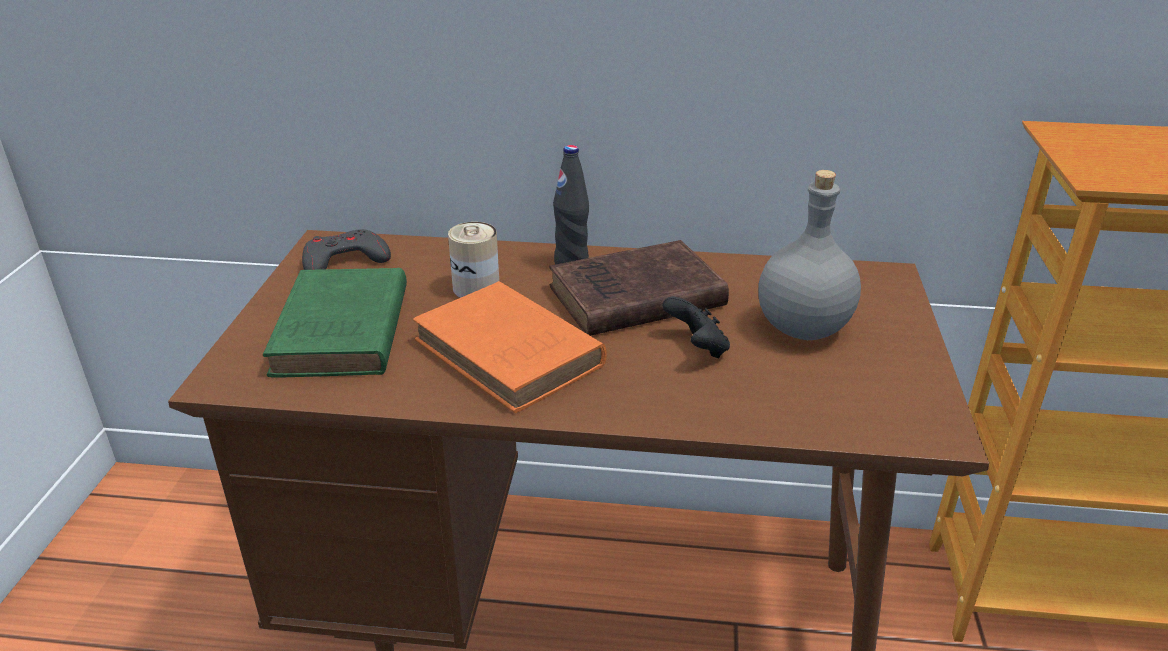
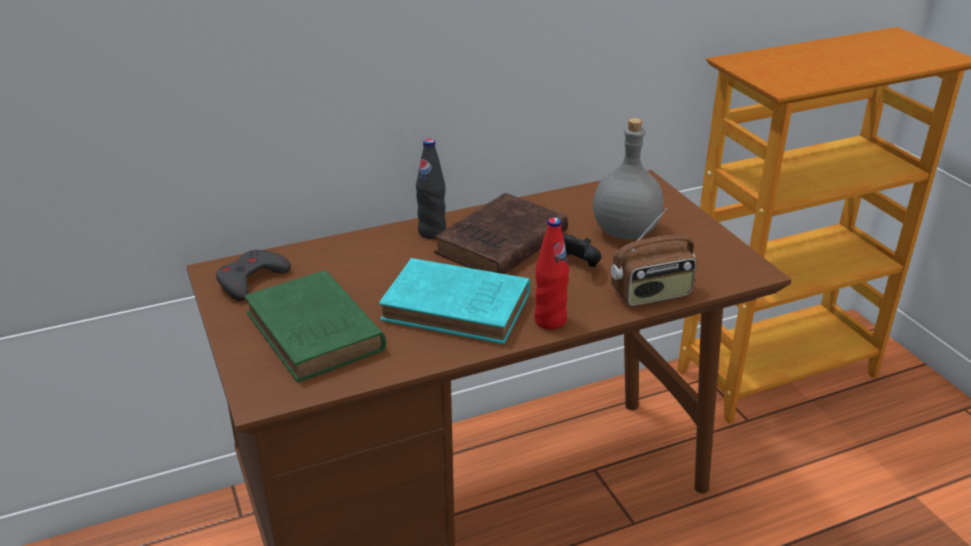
camera: 30 degrees left, 0 degrees up
orange book [413,281,607,413] -> turquoise book [379,258,530,344]
can [448,222,499,298] -> none
none -> red bottle [534,218,569,330]
none -> radio [611,209,697,306]

